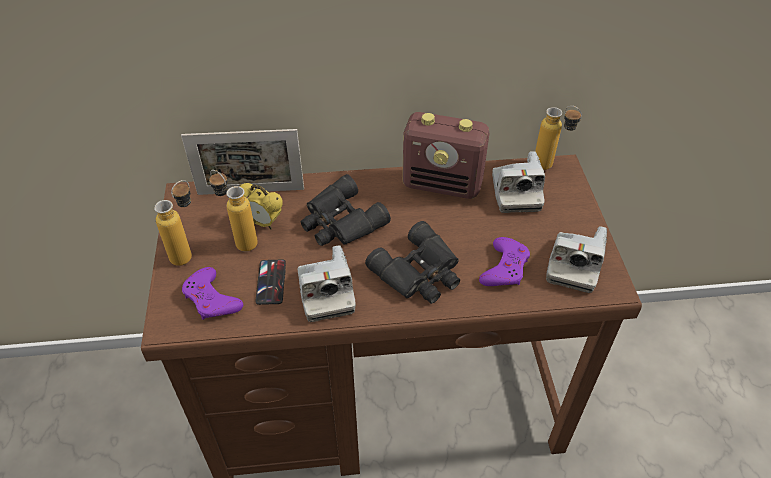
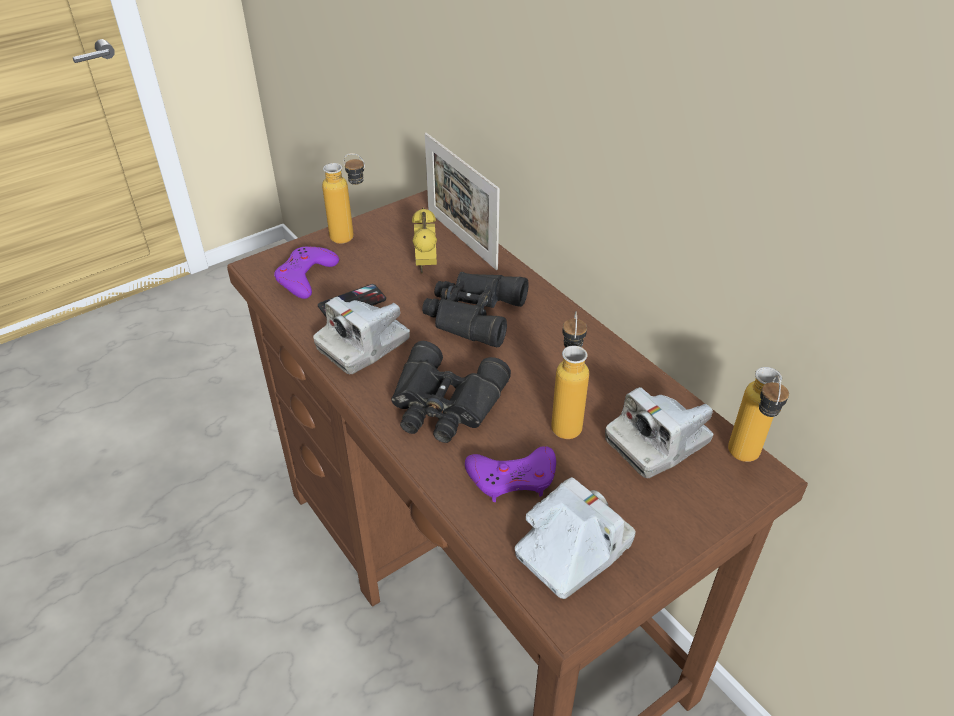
camera: 60 degrees right, 5 degrees down
bottle [209,170,258,252] -> bottle moved to [551,312,589,439]
radio [402,112,489,199] -> none
camera [546,226,607,293] -> camera turned 150 degrees clockwise [515,477,636,599]

